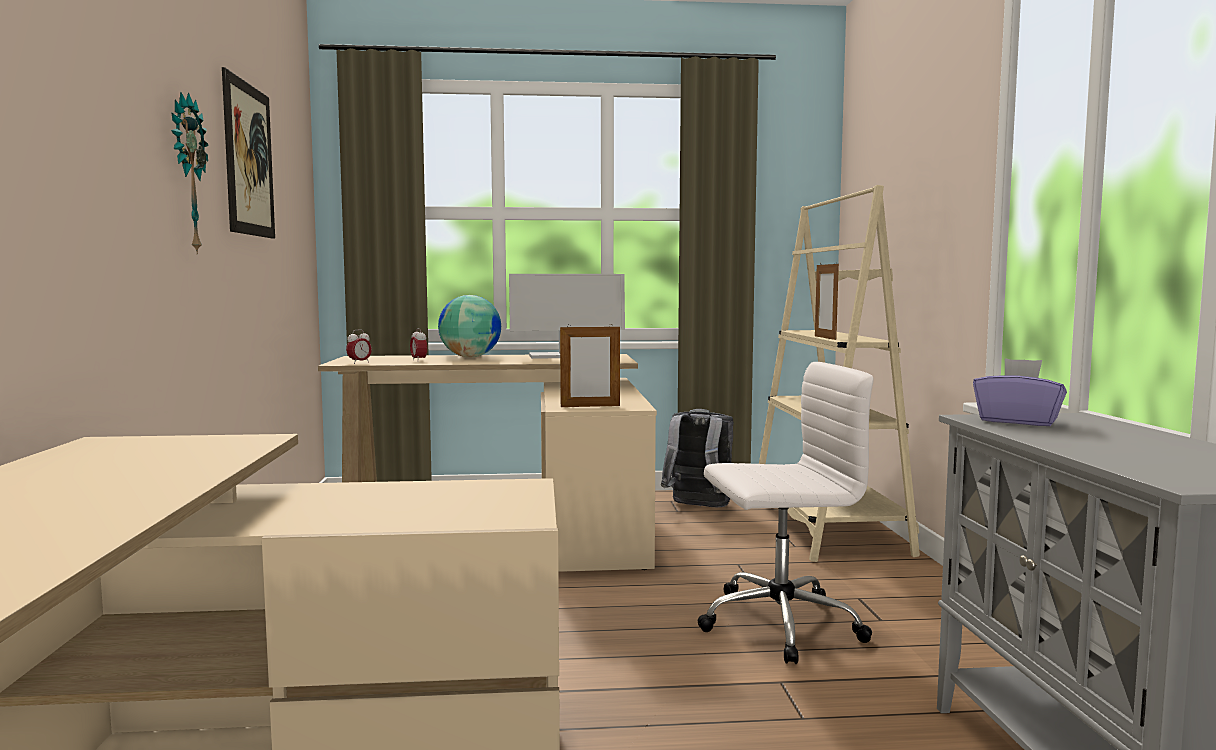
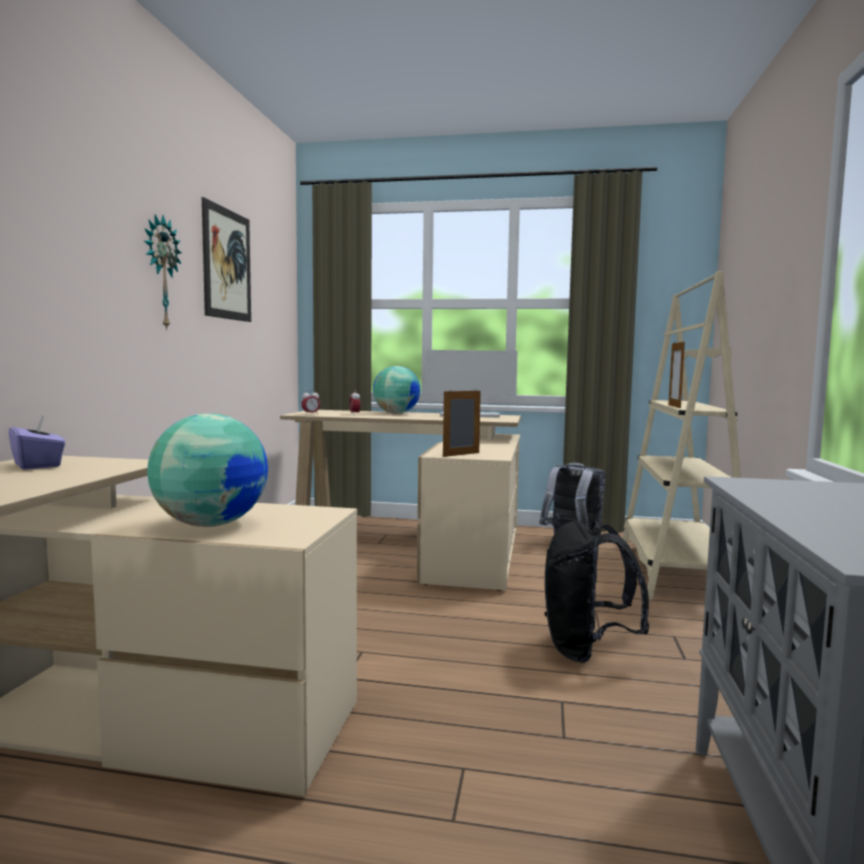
camera: 15 degrees right, 0 degrees up
picture frame [560,324,620,407] -> picture frame turned 135 degrees clockwise [443,389,481,457]
white office chair [697,362,874,664] -> black backpack [544,520,650,663]
purple tissue box [973,358,1067,426] -> purple tissue box moved to [8,415,65,470]
none -> globe [147,413,268,527]

